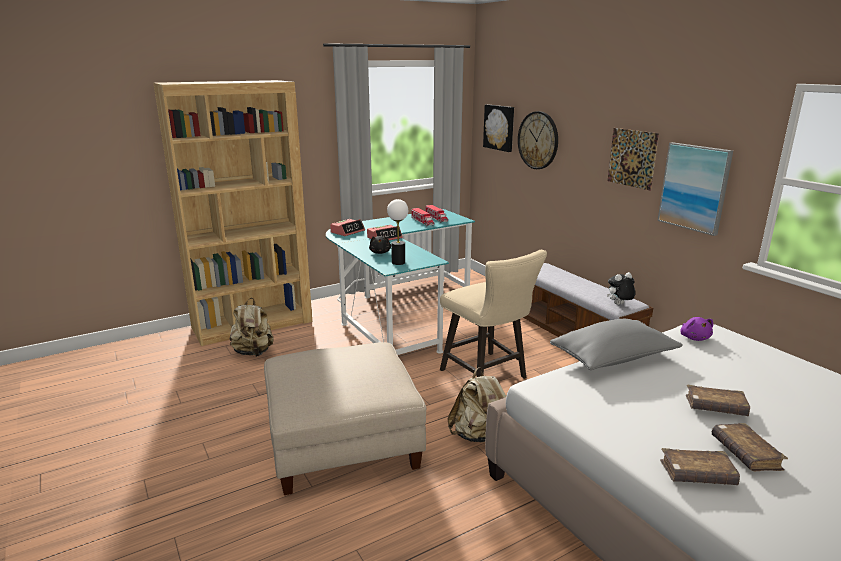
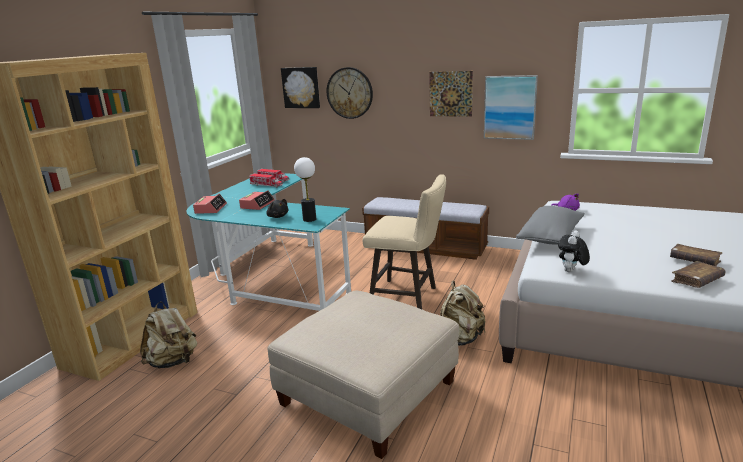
camera: 35 degrees left, 0 degrees up
plush toy [607,272,636,305] -> plush toy moved to [558,230,590,272]
brown book [686,385,750,416] -> none

